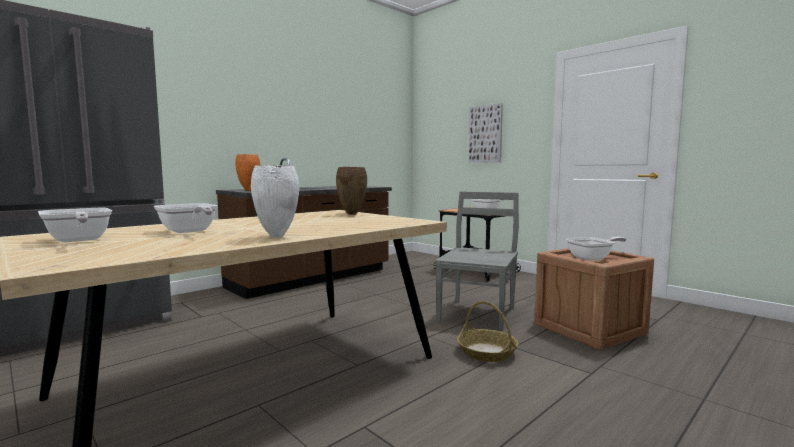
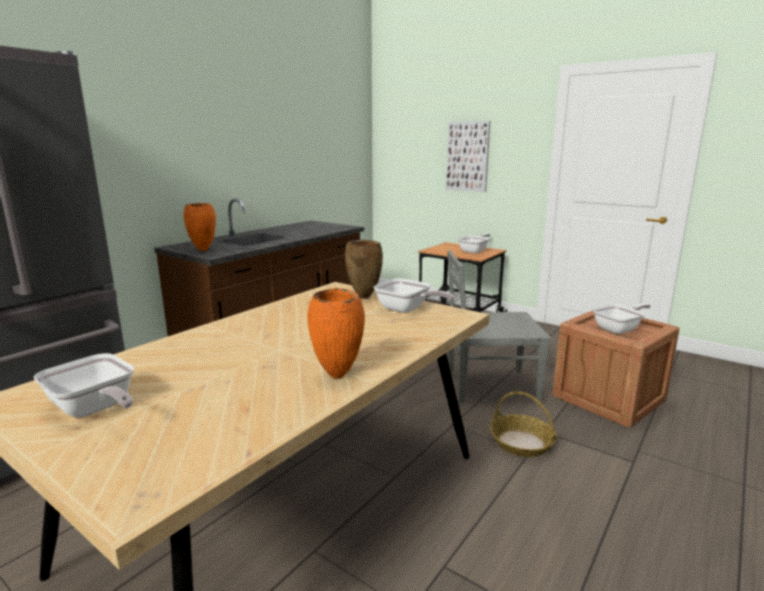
camera: 10 degrees left, 10 degrees up
frying pan [154,203,218,233] -> frying pan moved to [374,278,455,313]
white vase [251,165,299,237] -> orange vase [307,288,365,378]
grey chair [435,191,519,331] -> grey chair turned 105 degrees counterclockwise [448,250,551,403]

